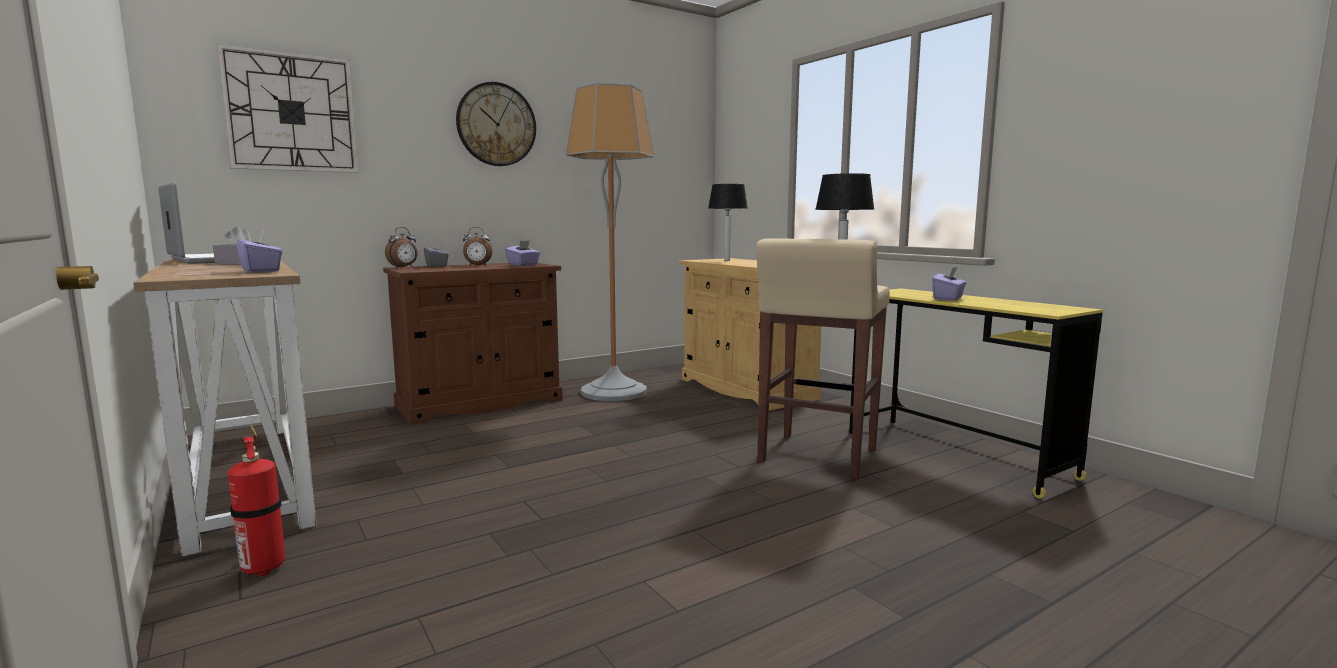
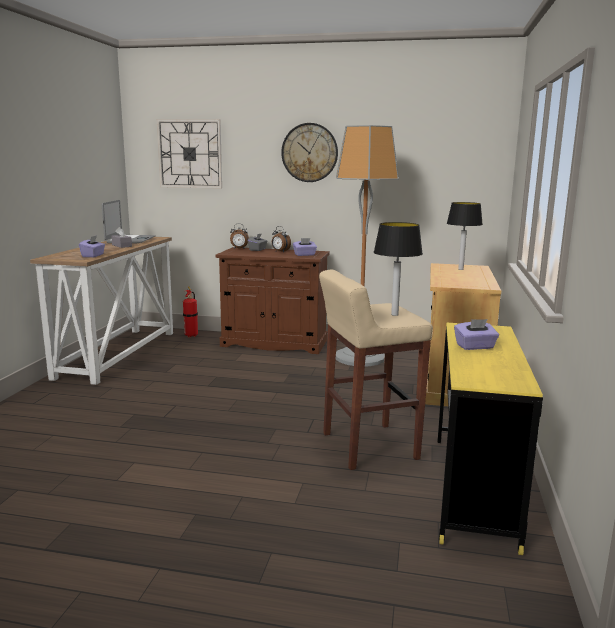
camera: 45 degrees right, 5 degrees up
fire extinguisher [228,425,285,576] -> fire extinguisher moved to [183,286,198,338]

